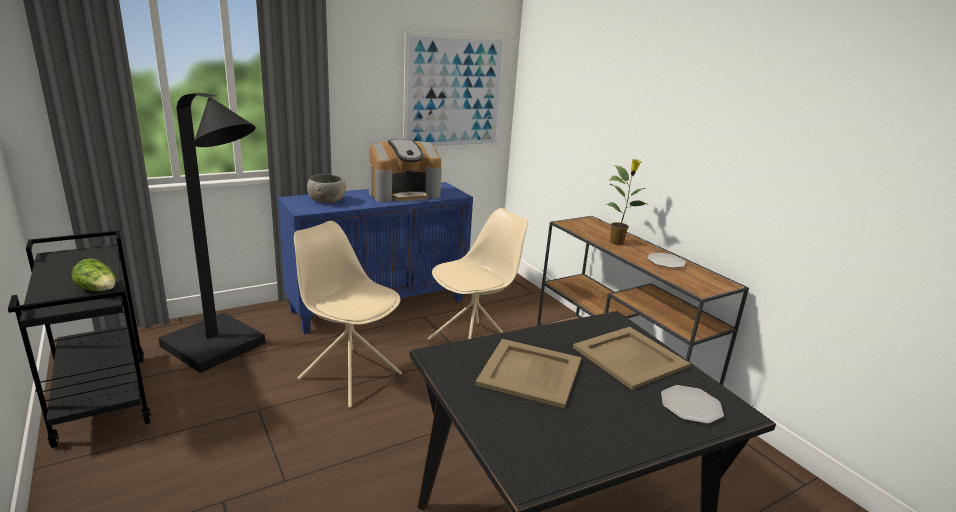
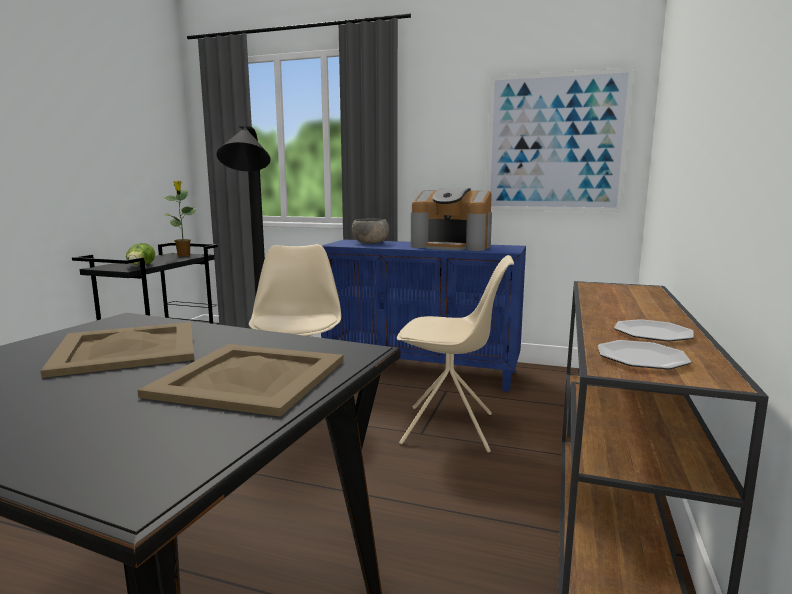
camera: 50 degrees right, 10 degrees down
potted plant [606,159,648,245] -> potted plant moved to [164,181,196,257]
plate [661,385,724,424] -> plate moved to [598,340,691,369]

